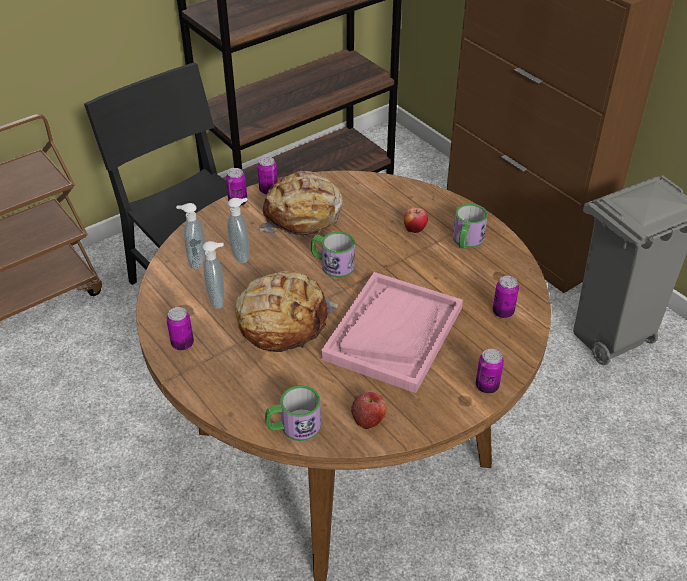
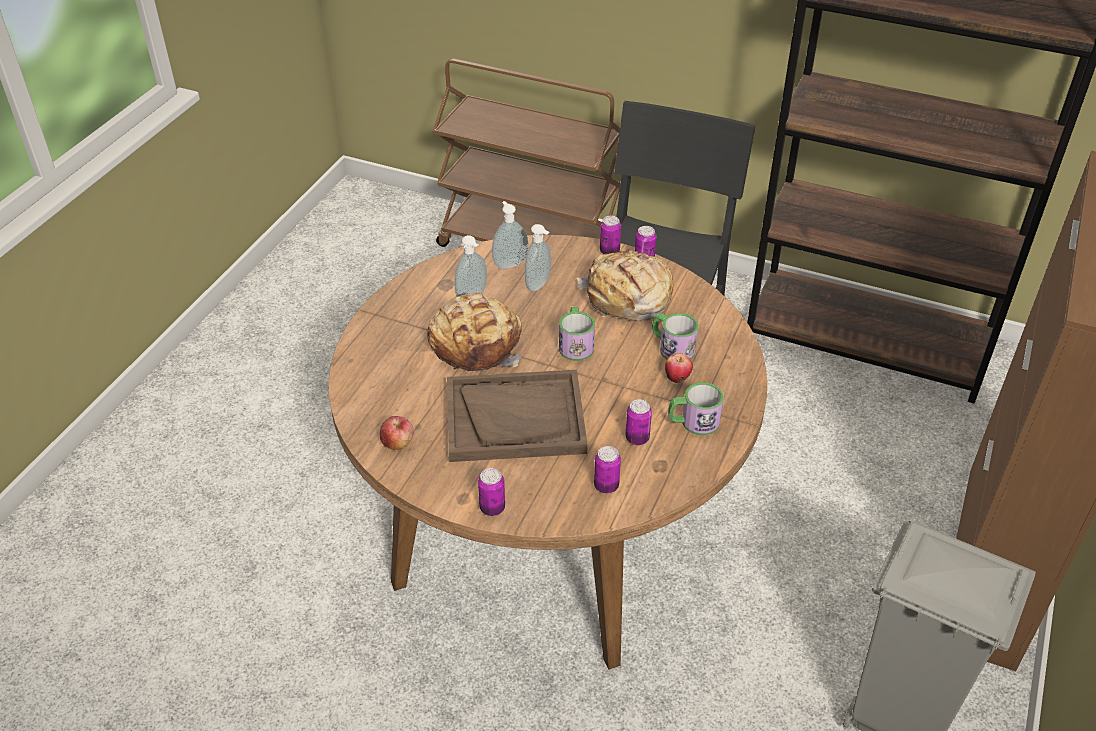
camera: 60 degrees right, 0 degrees up
can [166,307,194,350] -> can moved to [625,399,652,445]
mug [265,385,321,441] -> mug moved to [652,313,699,360]
pink tray [321,272,463,393] -> brown tray [447,370,588,462]

